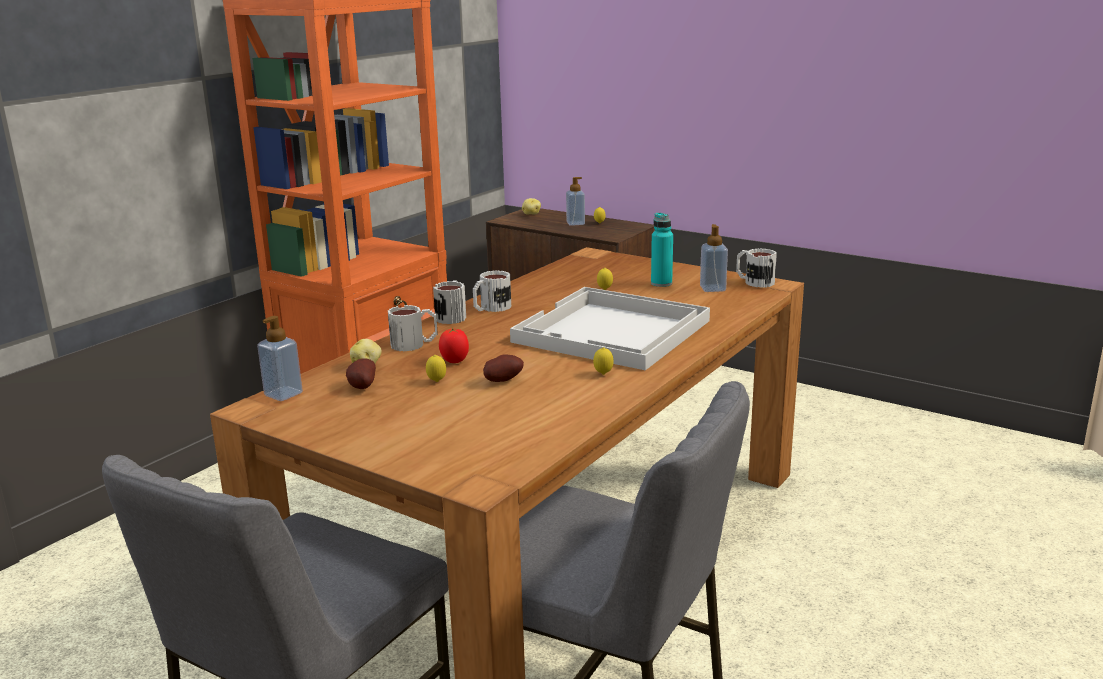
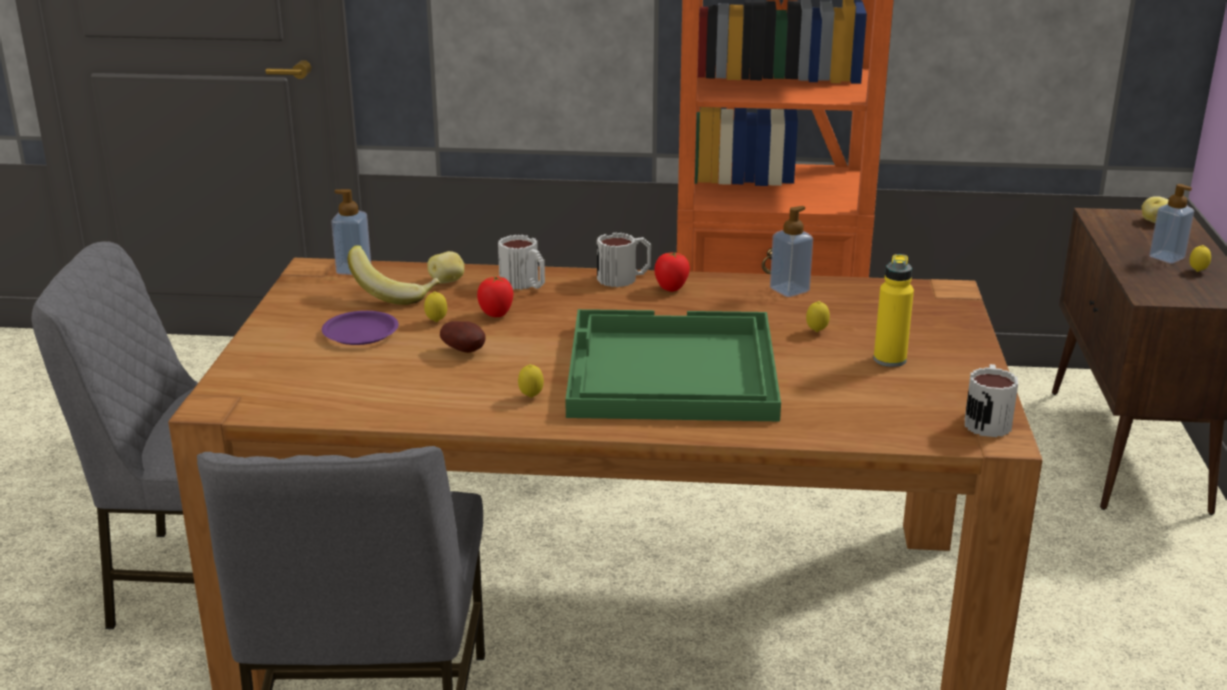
camera: 60 degrees right, 5 degrees up
potato [346,358,376,389] -> banana [347,245,441,305]
mug [473,270,511,312] -> tomato [654,252,690,292]
white tray [510,287,710,370] -> green tray [565,309,781,421]
turquoise bottle [651,212,673,287] -> yellow bottle [874,254,914,367]
soap dispenser [700,224,728,292] -> soap dispenser moved to [770,206,813,297]
none -> purple plate [322,311,399,345]

